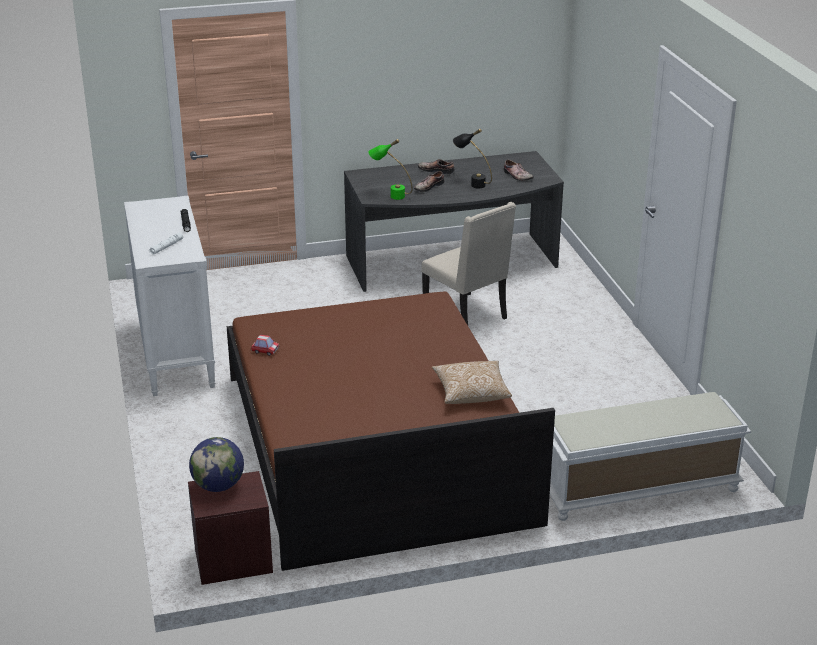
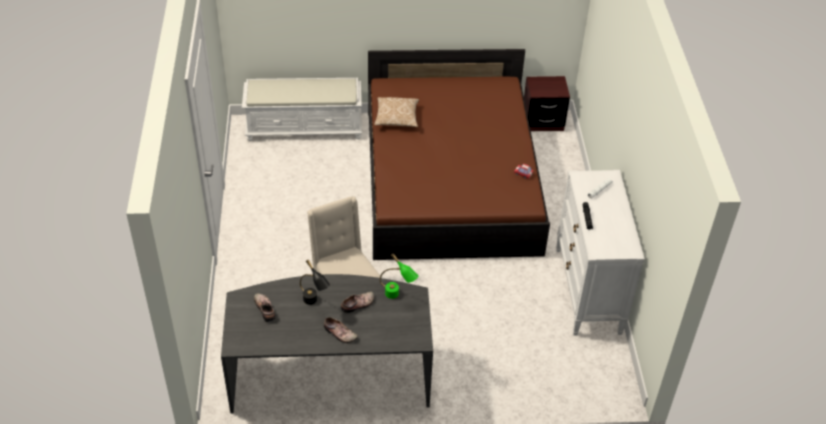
camera: 170 degrees left, 15 degrees up
globe [189,437,244,492] -> none

